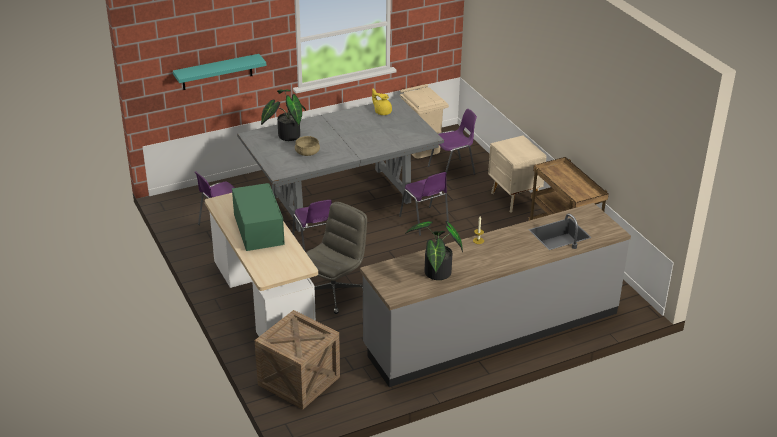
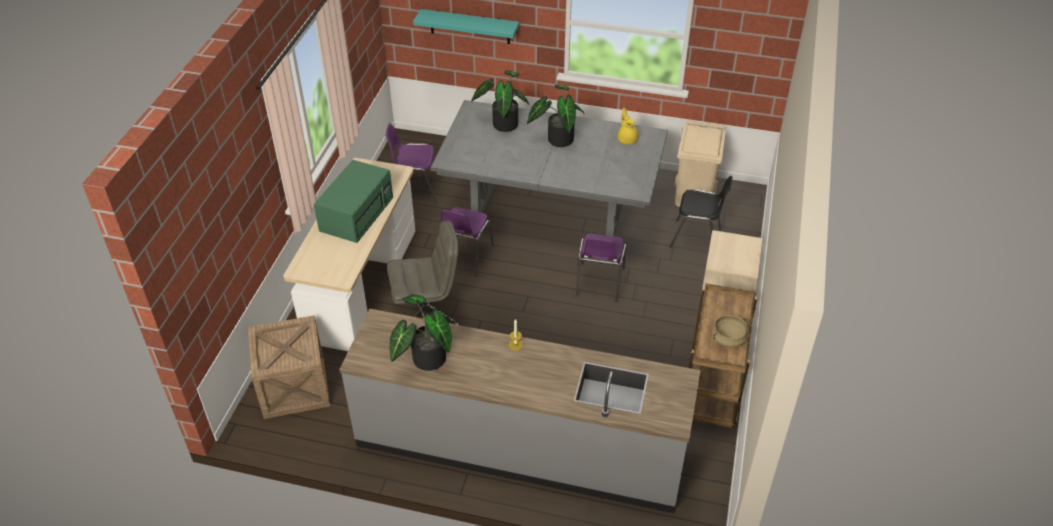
camera: 40 degrees right, 10 degrees up
beige cooking pot [295,136,320,156] -> beige cooking pot moved to [712,315,748,347]
purple chair [428,109,477,175] -> black chair [670,176,733,248]
none -> potted plant [527,85,585,147]

